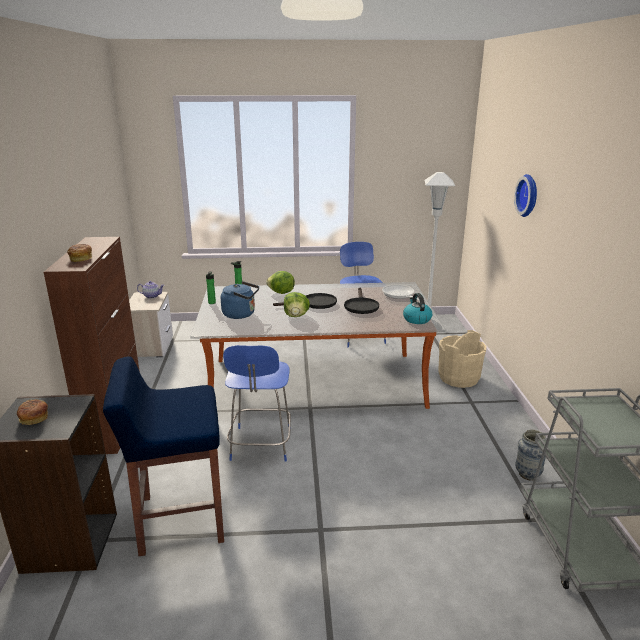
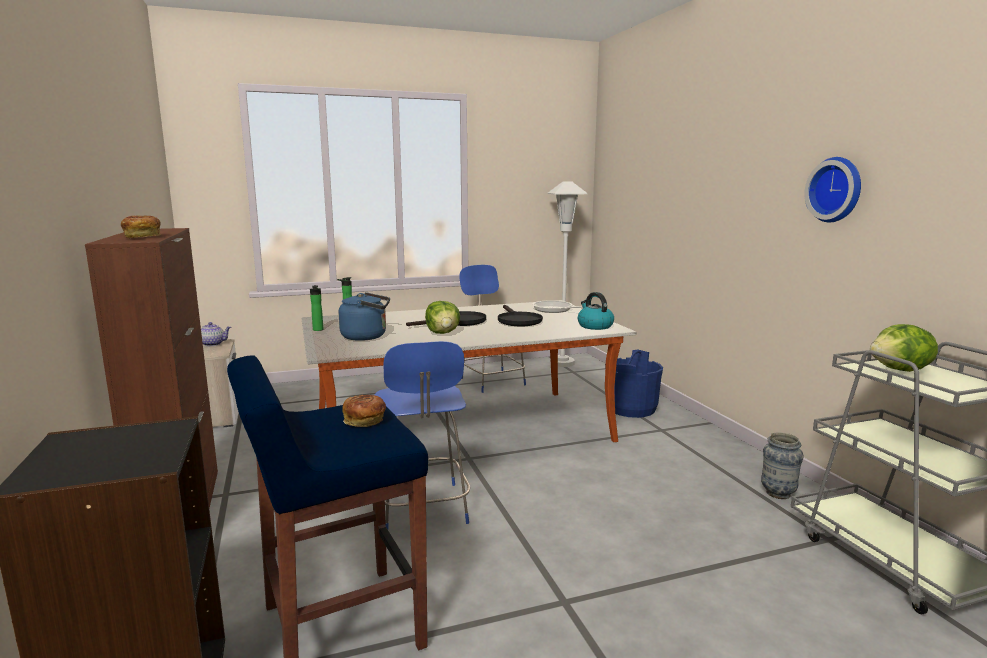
camera: 15 degrees left, 10 degrees down
bread [17,399,48,425] -> bread moved to [342,395,386,427]
lettuce [266,271,295,294] -> lettuce moved to [870,324,938,372]
beige bucket [438,330,486,388] -> blue bucket [605,350,663,418]
wall clock [514,174,537,217] -> wall clock moved to [804,157,861,223]

